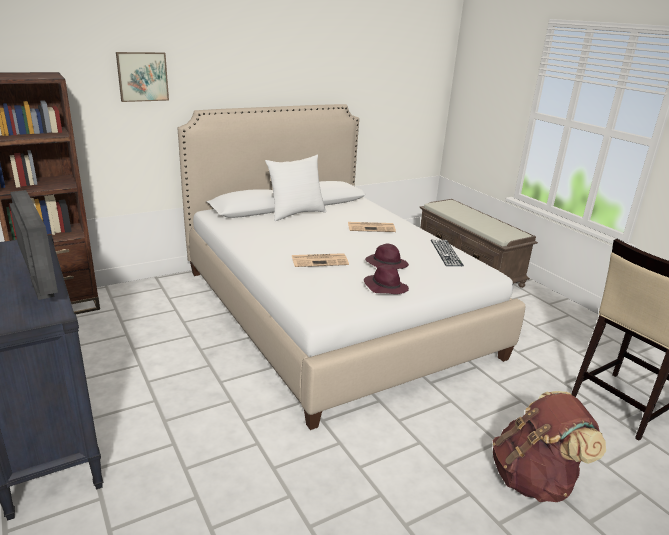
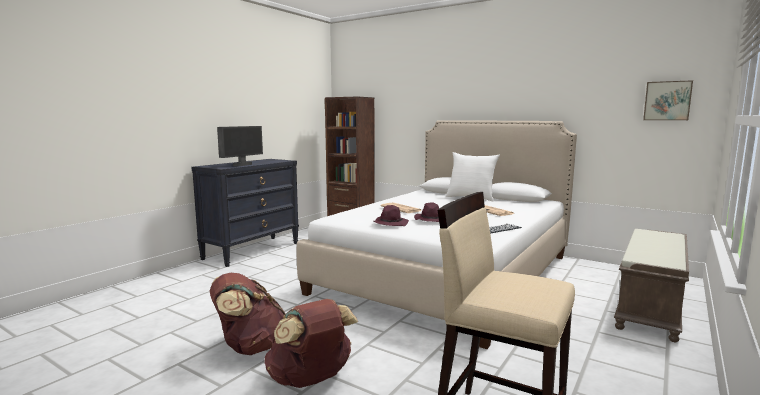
camera: 65 degrees right, 15 degrees down
picture [116,52,169,102] -> picture moved to [643,80,693,120]
none -> brown backpack [209,273,286,355]

